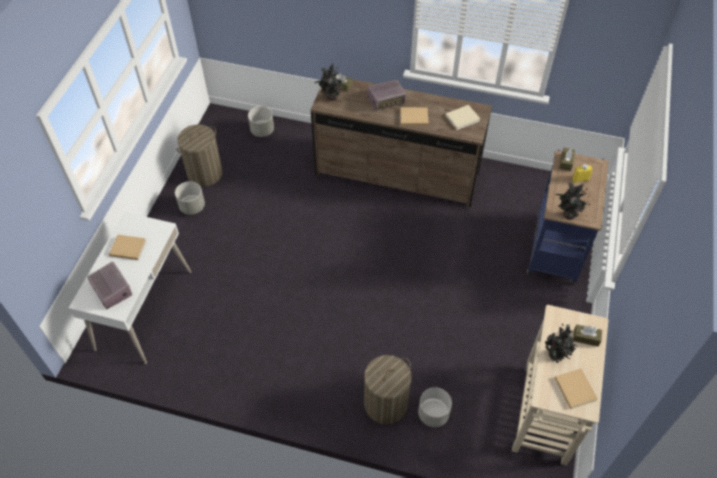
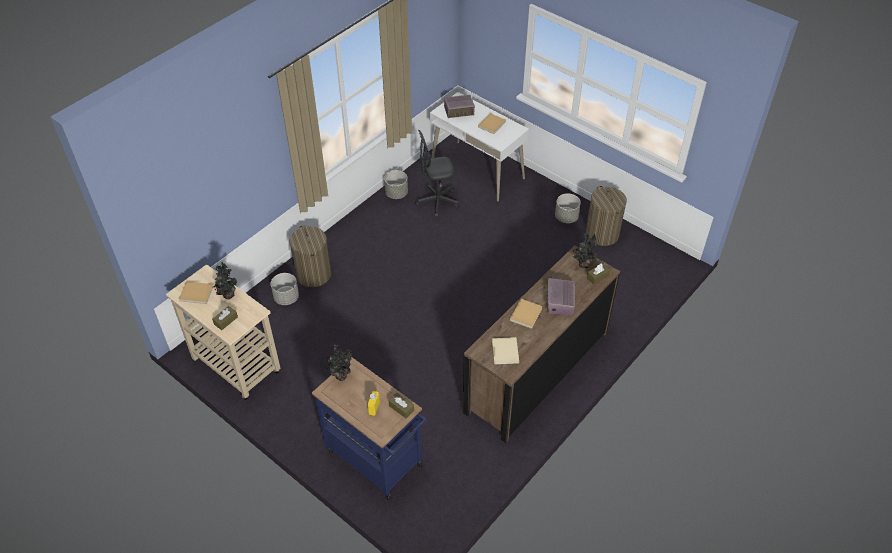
camera: 115 degrees right, 5 degrees down
grey planter [248,106,274,137] -> grey planter moved to [384,170,408,199]
none -> grey office chair [415,130,459,217]

